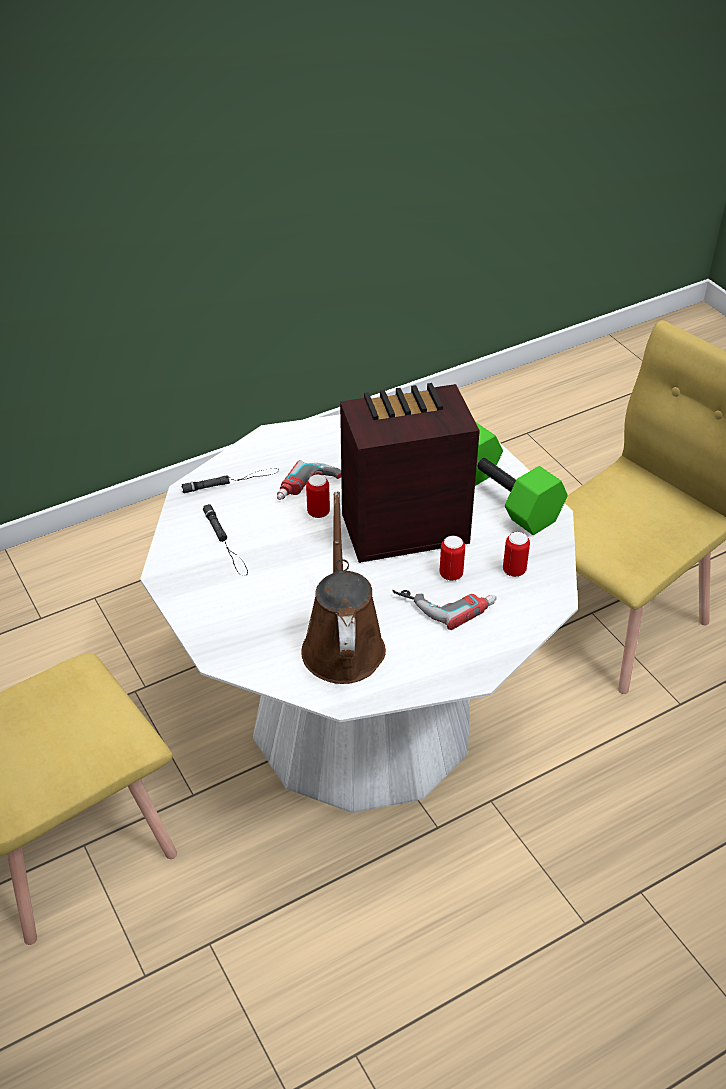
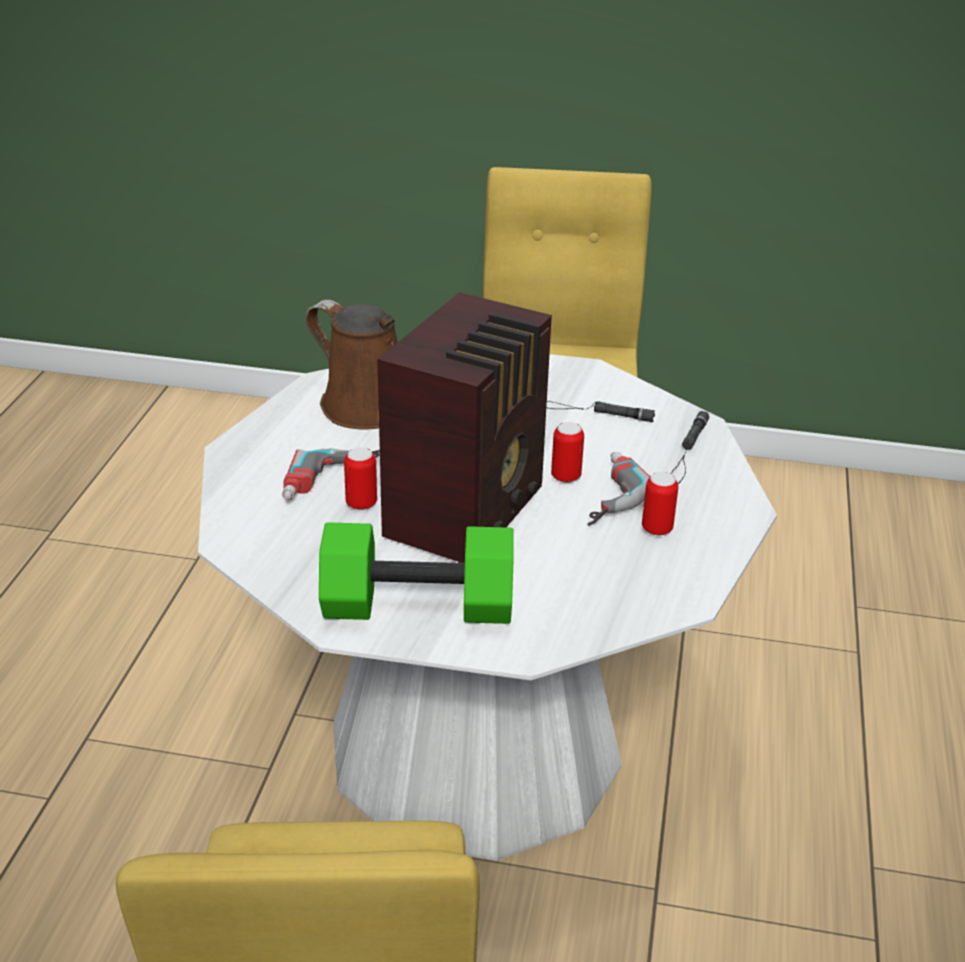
camera: 130 degrees right, 10 degrees down
can [503,532,530,577] -> can moved to [642,472,678,535]

